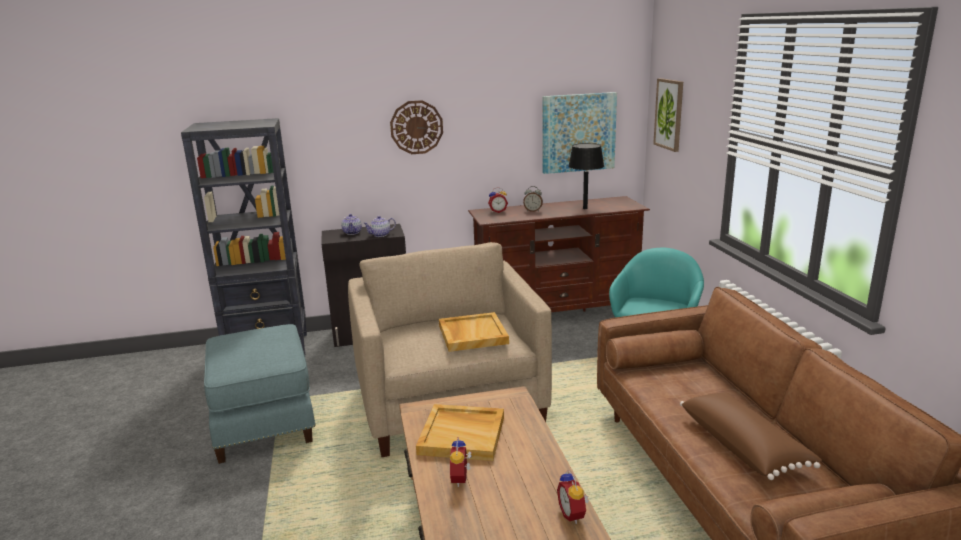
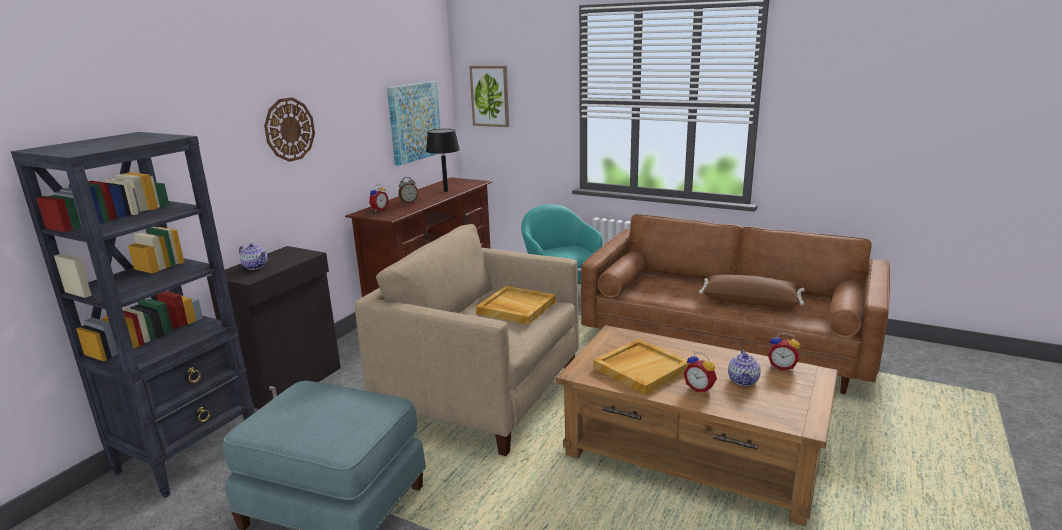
camera: 50 degrees left, 0 degrees up
teapot [363,216,396,237] -> teapot moved to [728,350,761,386]

